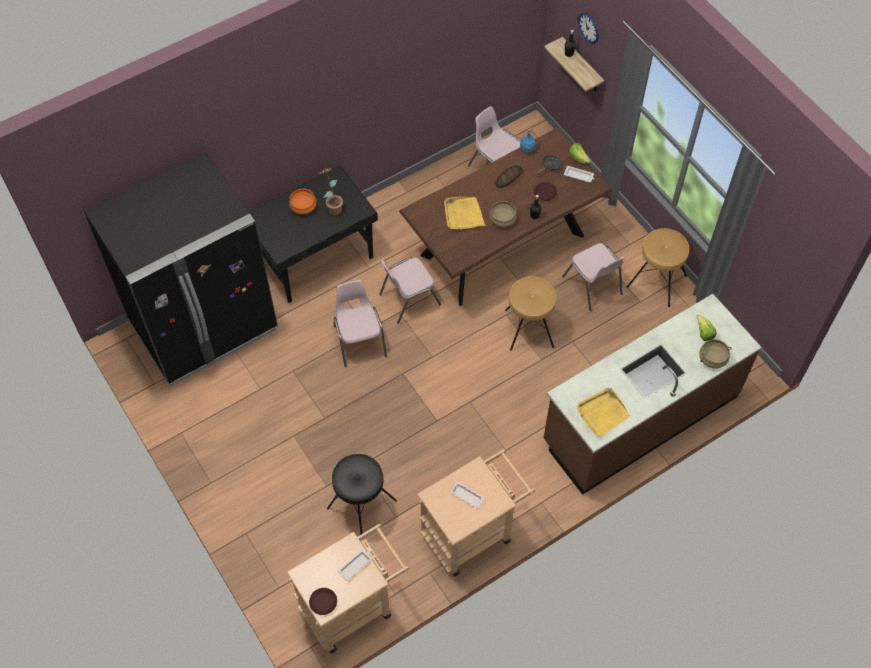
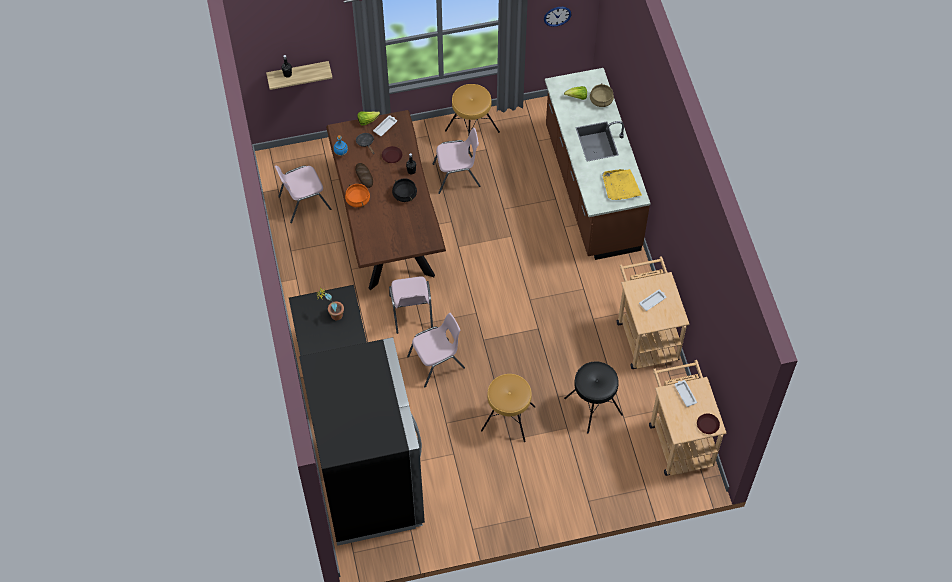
camera: 70 degrees left, 0 degrees up
orange cooking pot [289,189,317,215] -> orange cooking pot moved to [345,184,370,207]
pink chair [334,280,387,368] -> pink chair turned 150 degrees clockwise [407,313,465,388]
yellow tray [444,196,485,230] -> none
beige cooking pot [489,201,517,227] -> black cooking pot [392,178,417,202]
brown stool [505,276,556,351] -> brown stool moved to [481,374,536,442]
wall clock [578,13,599,44] -> wall clock moved to [544,7,572,27]

